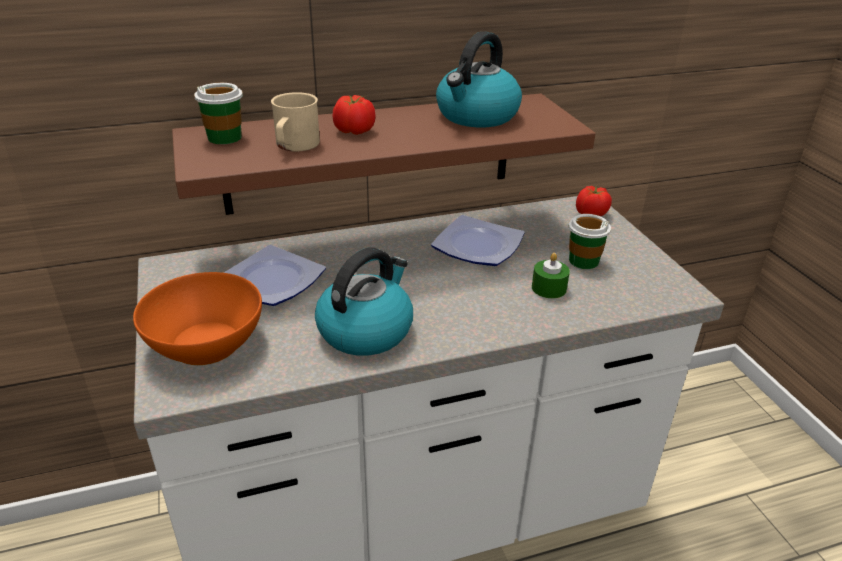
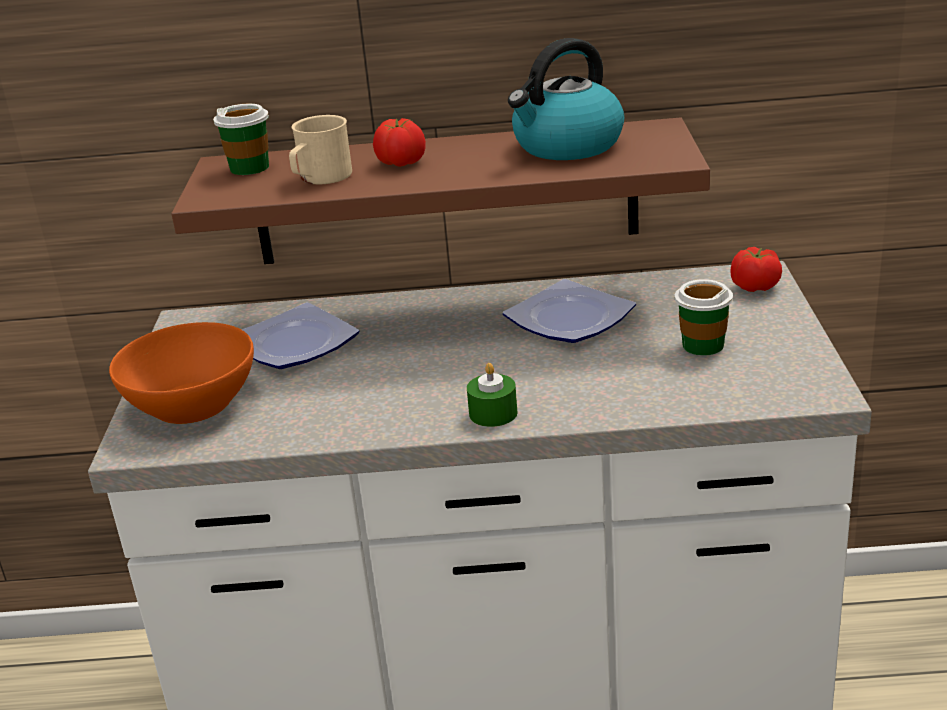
camera: 20 degrees right, 5 degrees down
kettle [315,247,413,356] -> none
green candle [532,253,570,299] -> green candle moved to [467,363,517,427]

